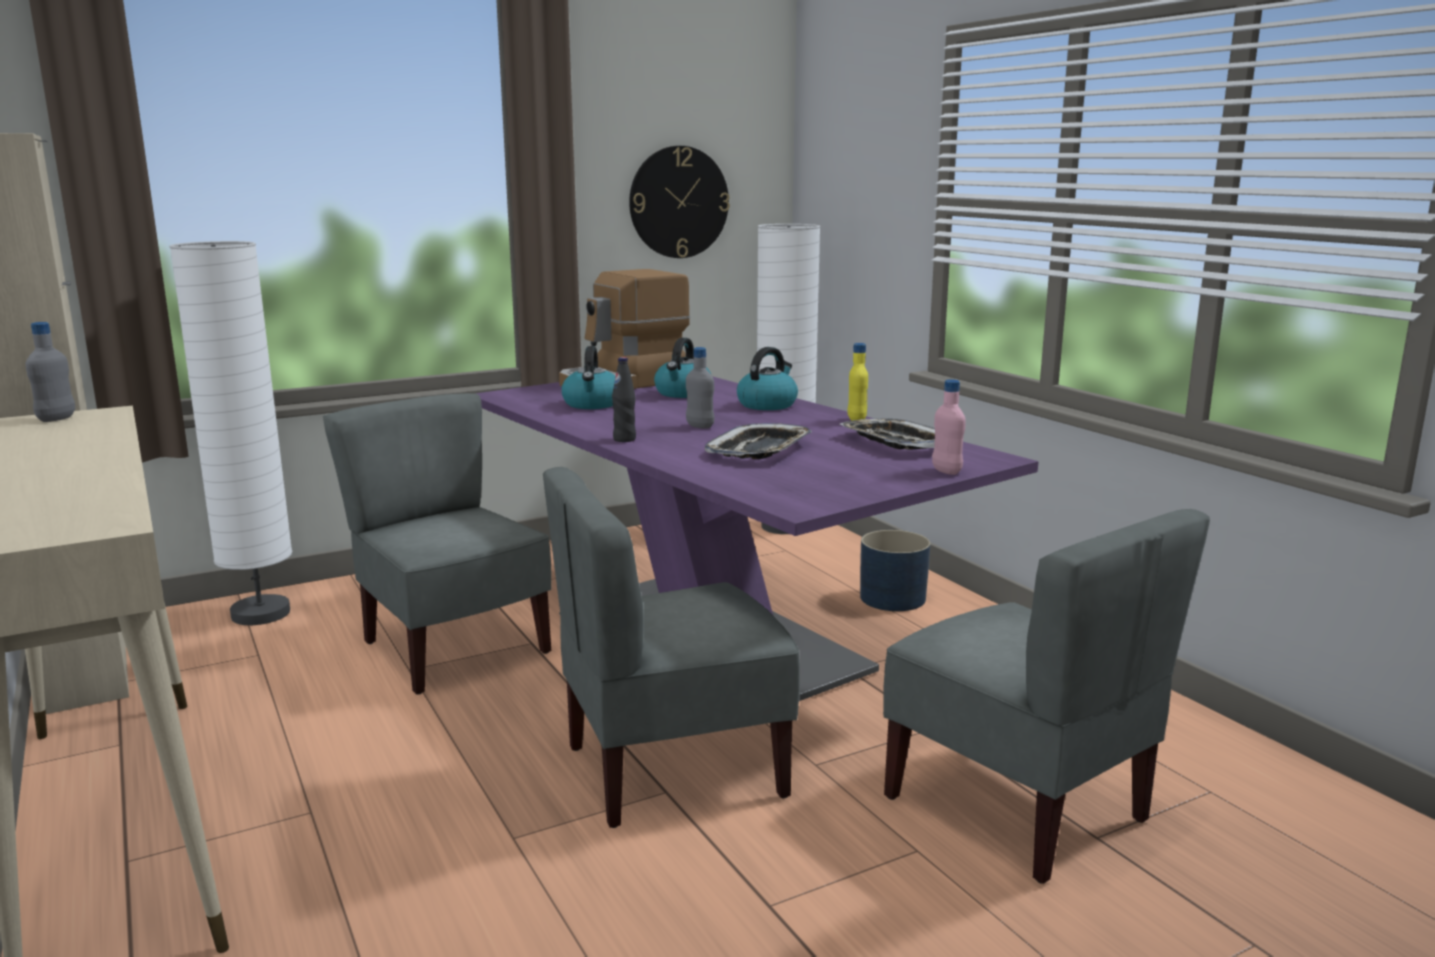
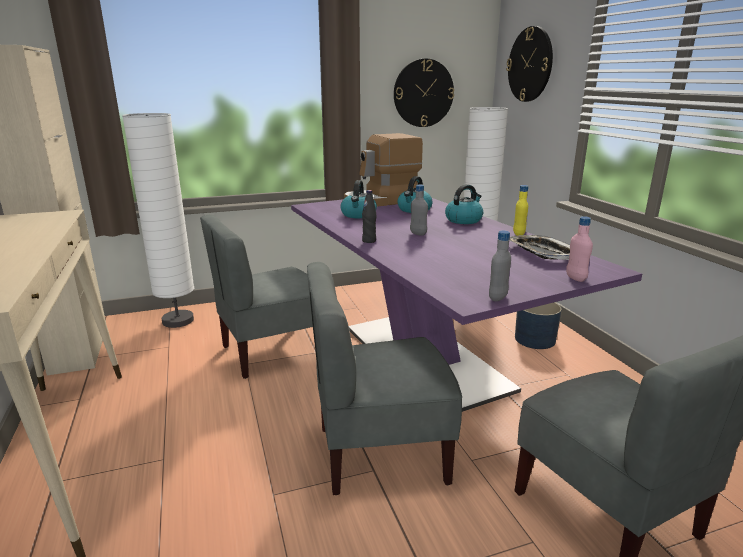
camera: 10 degrees right, 5 degrees up
grey bottle [26,322,75,422] -> grey bottle moved to [489,230,511,301]
grey chair [323,393,552,695] -> grey chair turned 90 degrees counterclockwise [200,215,313,379]
tray [705,423,812,459] -> none
none -> wall clock [506,26,553,102]

